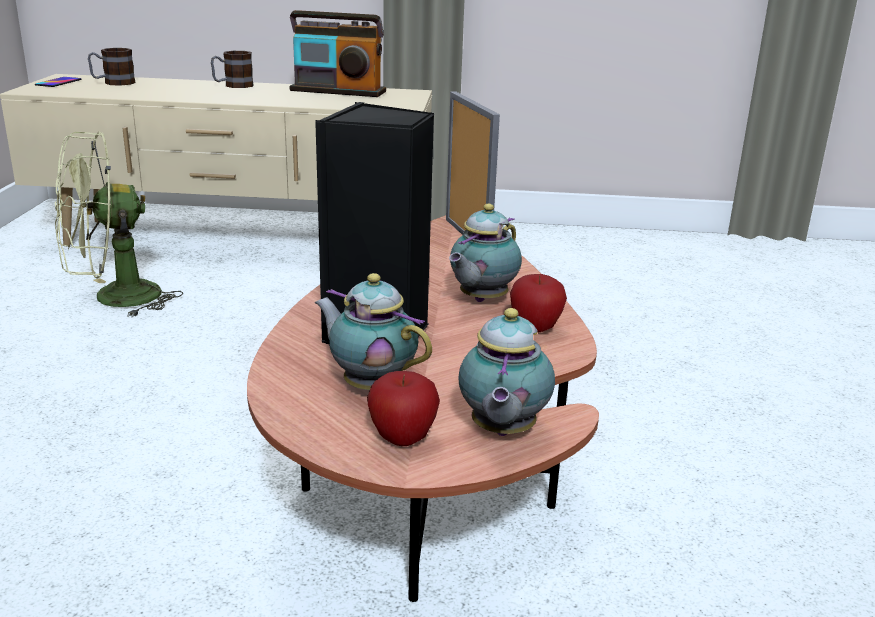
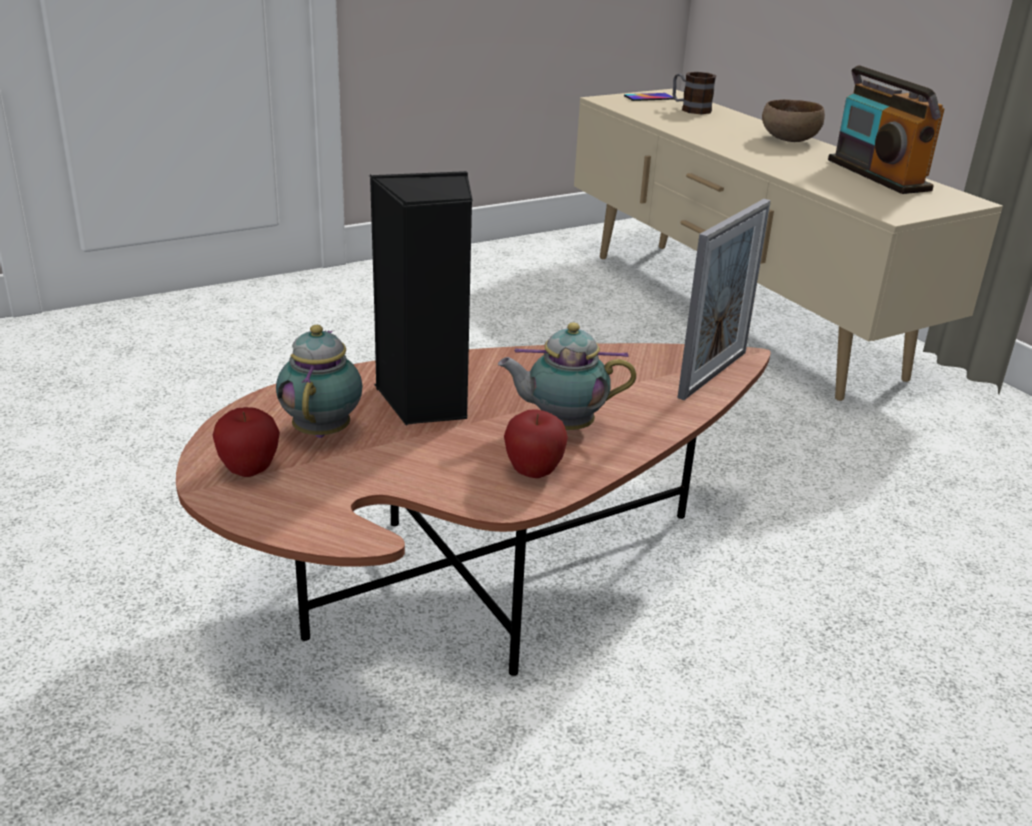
camera: 55 degrees right, 5 degrees up
green fan [55,131,183,318] -> none
mug [211,51,254,88] -> brown bowl [762,99,825,142]
teapot [458,308,555,436] -> none

